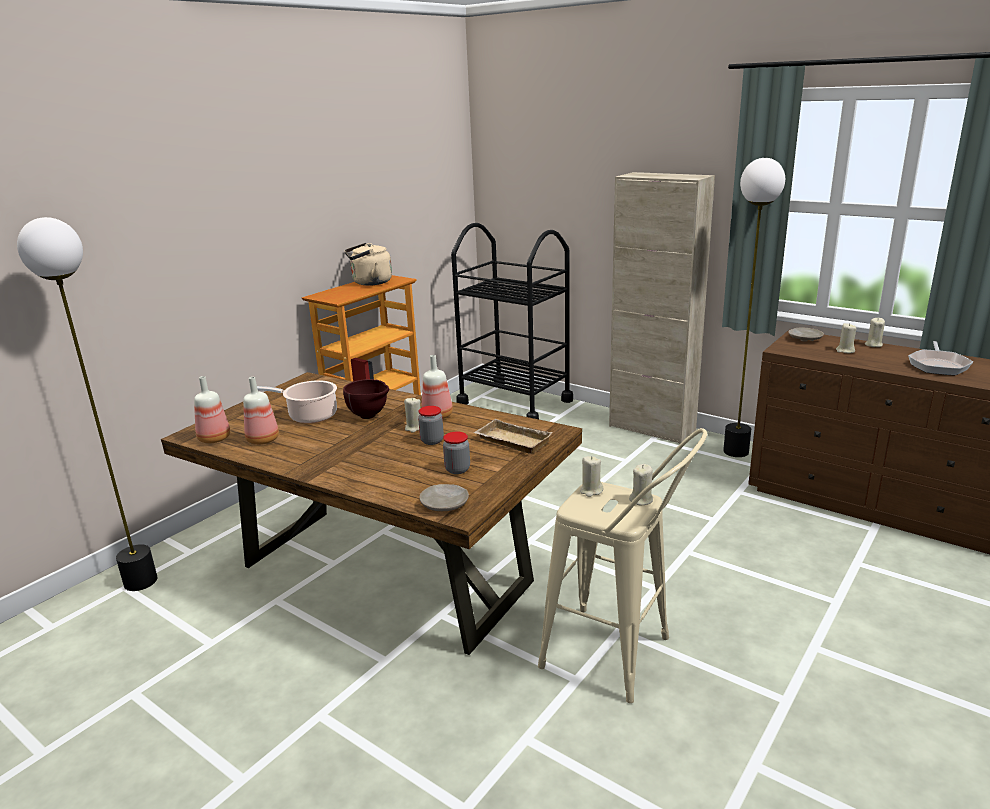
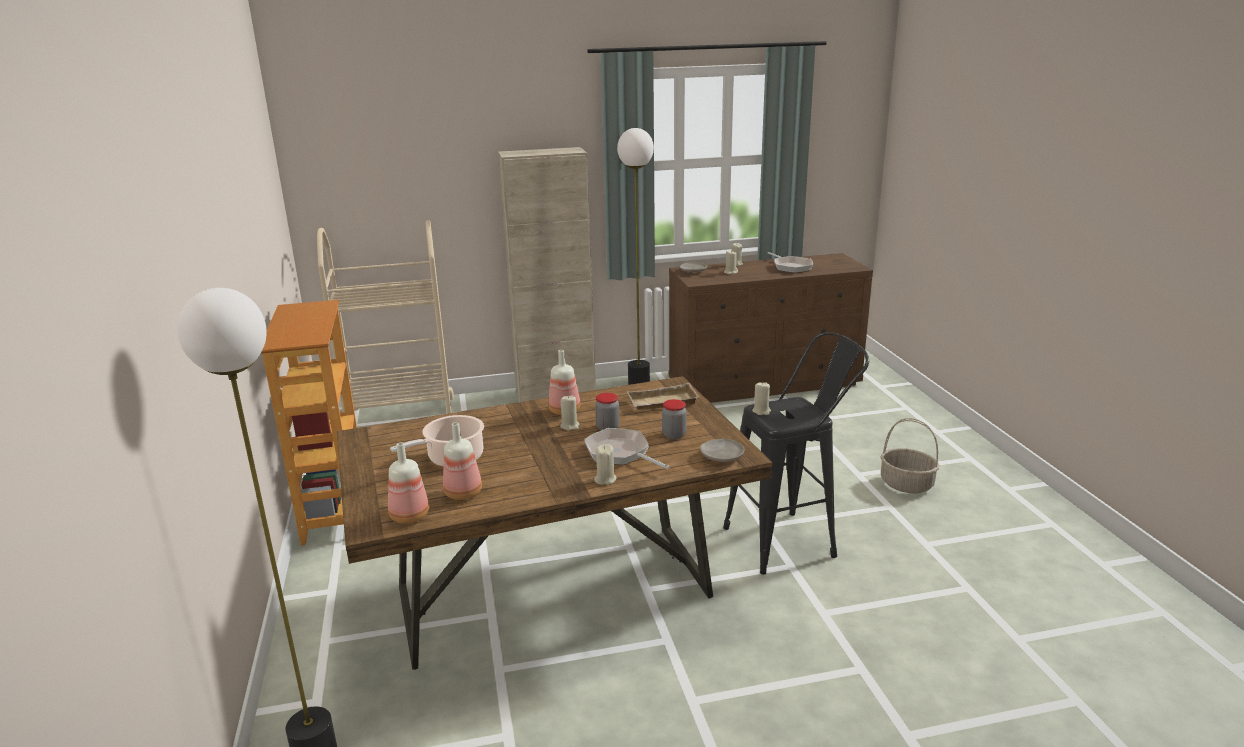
camera: 50 degrees left, 0 degrees up
brown bowl [343,379,389,419] -> none
beige kettle [344,243,392,286] -> none
black cart [451,223,573,419] -> beige cart [317,220,454,414]
beige stool [538,428,707,703] -> black stool [723,332,869,575]
beige candle [629,464,653,505] -> beige candle moved to [594,444,617,485]
none -> frying pan [584,428,670,469]
none -> basket [880,418,939,493]

